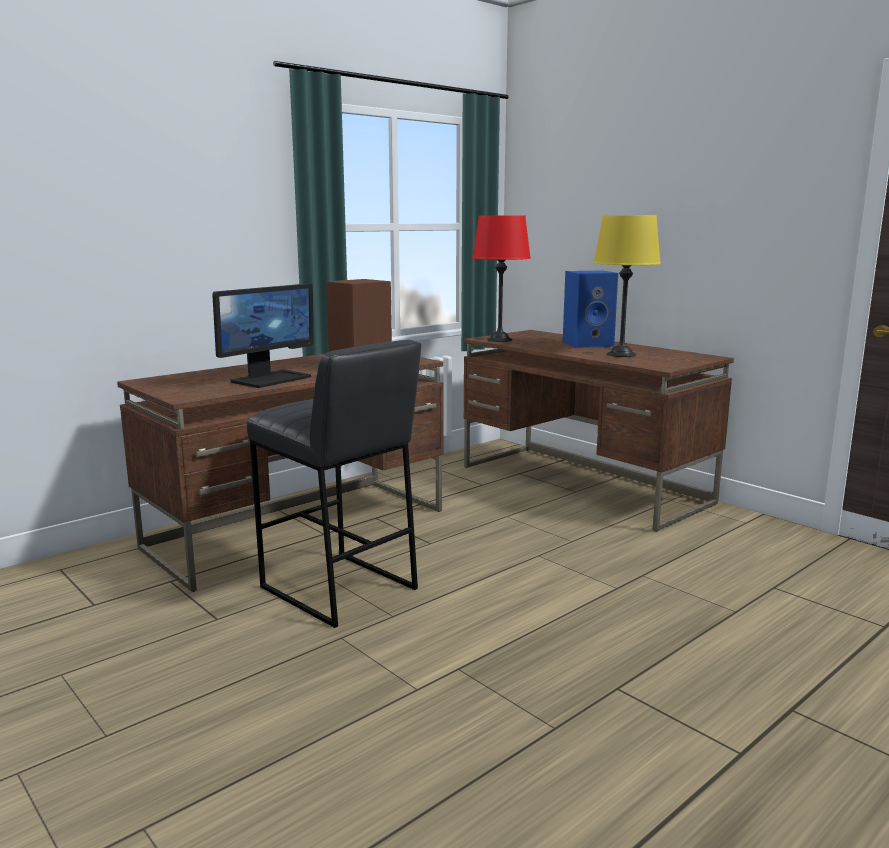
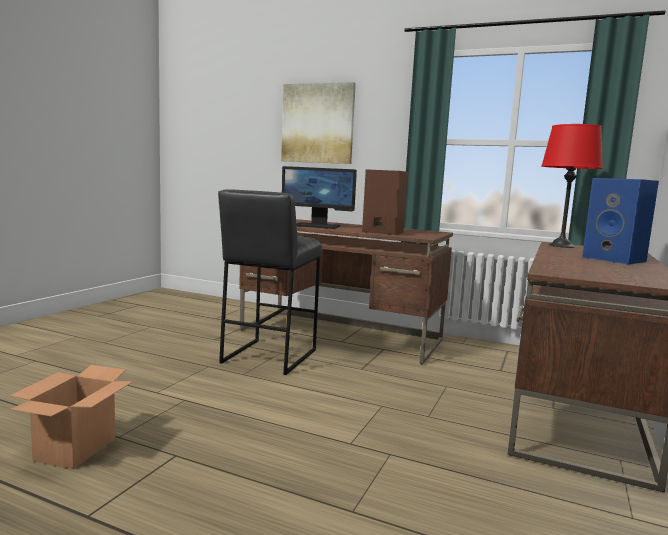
camera: 65 degrees right, 5 degrees down
yellow table lamp [593,215,661,357] -> none
none -> cardboard box [10,365,133,469]
none -> picture [281,82,356,164]

